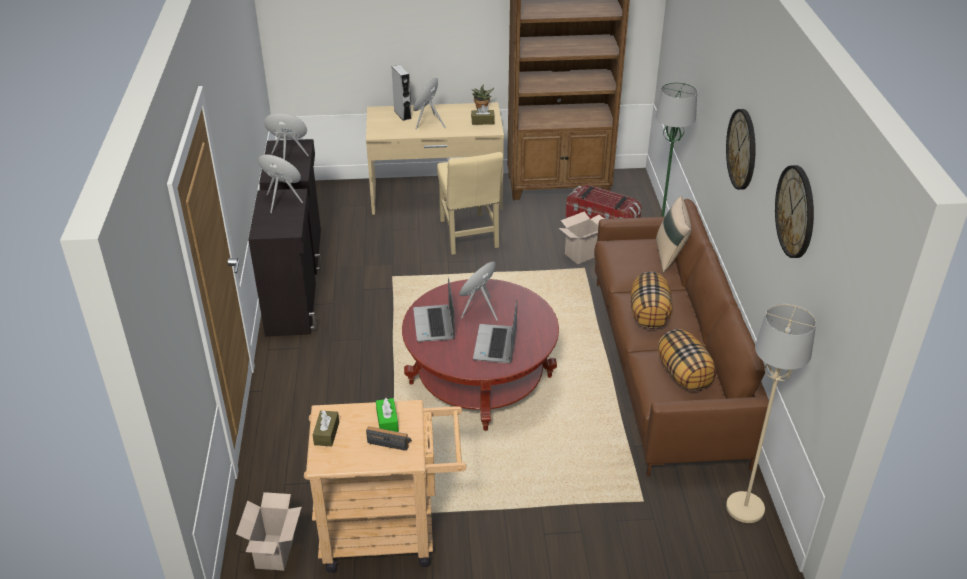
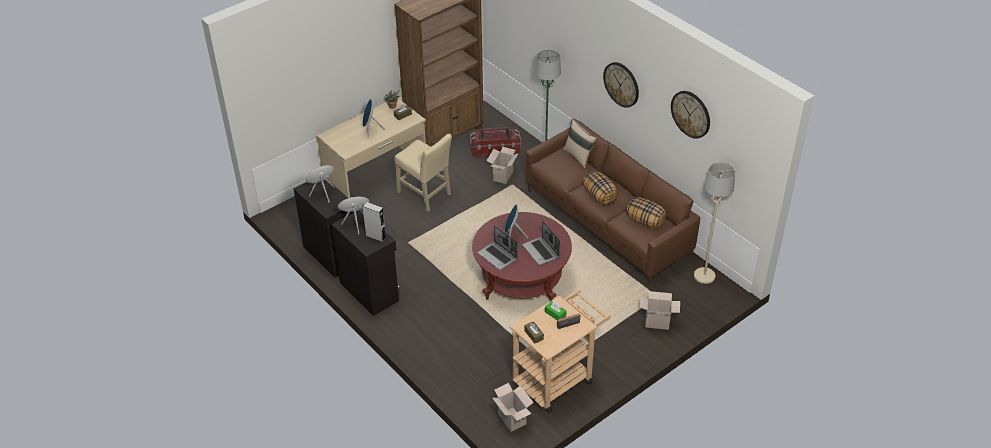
camera: 35 degrees left, 5 degrees up
grey speaker [391,65,412,121] -> grey speaker moved to [363,202,386,242]
none -> cardboard box [640,291,680,330]

